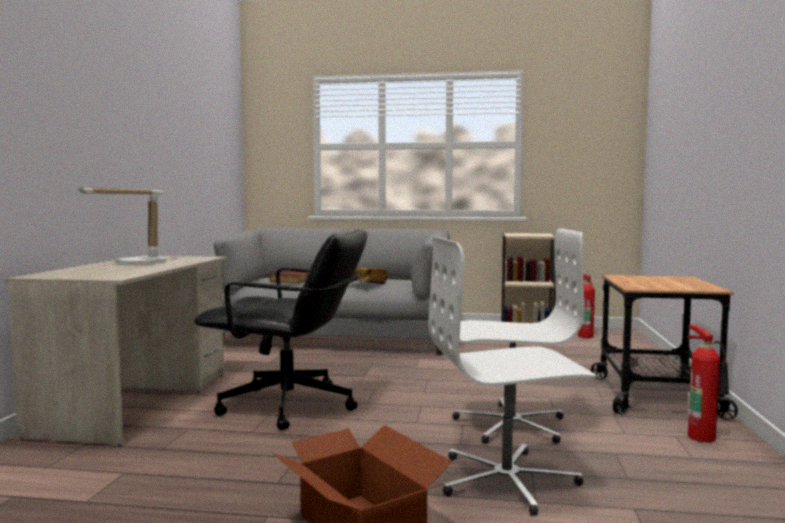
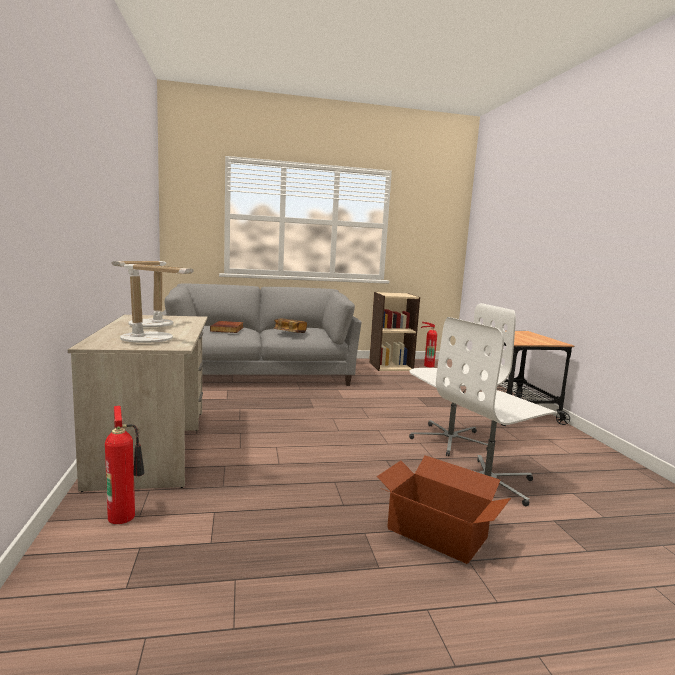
camera: 20 degrees left, 5 degrees up
black office chair [194,229,368,430] -> none
fire extinguisher [687,325,729,442] -> fire extinguisher moved to [105,406,145,524]
none -> table lamp [120,264,194,343]

